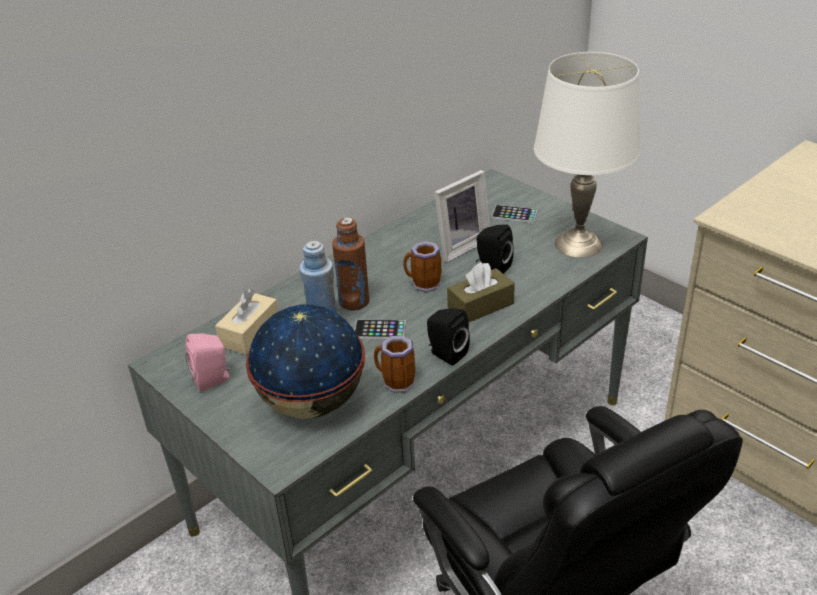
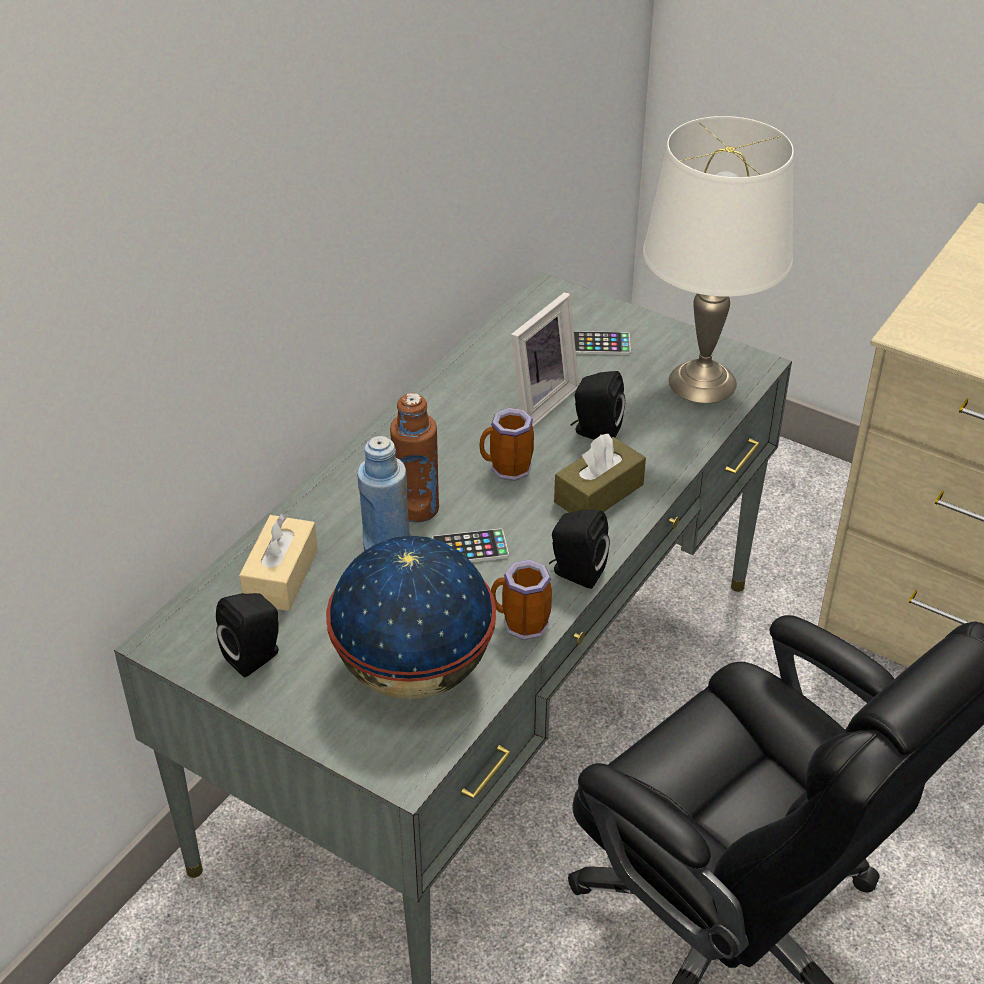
camera: 15 degrees left, 5 degrees up
pink speaker [185,334,230,392] -> black speaker [216,593,279,677]

